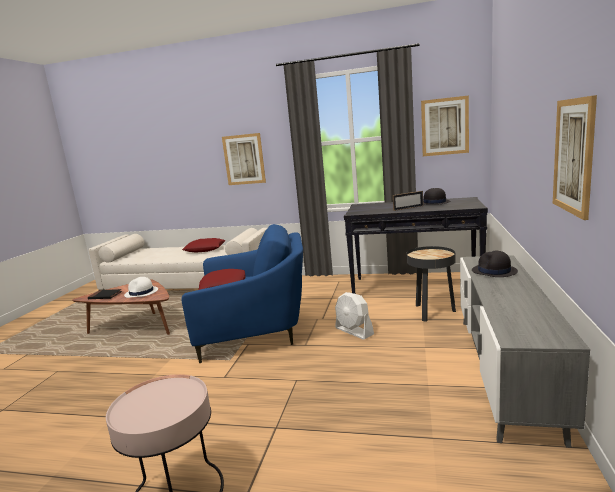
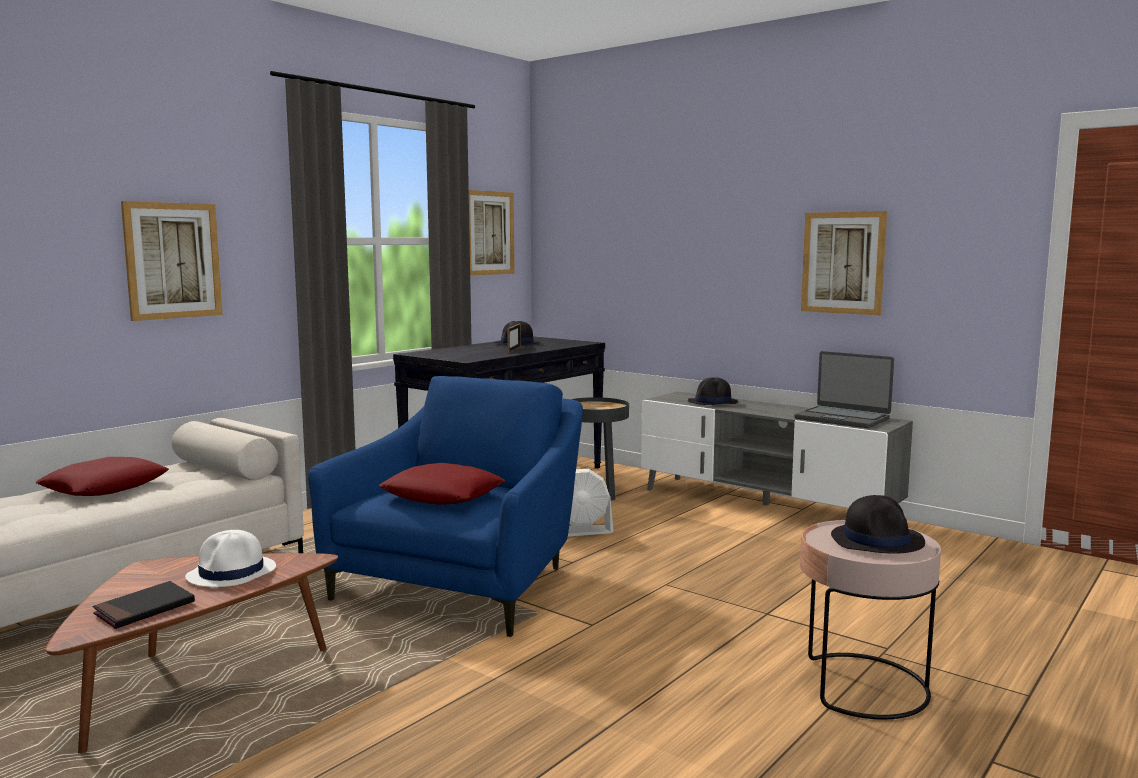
camera: 65 degrees left, 5 degrees down
none -> laptop [794,351,894,428]
none -> black hat [831,495,925,554]

